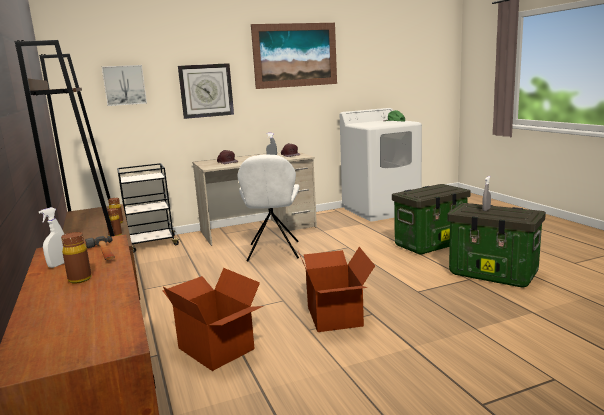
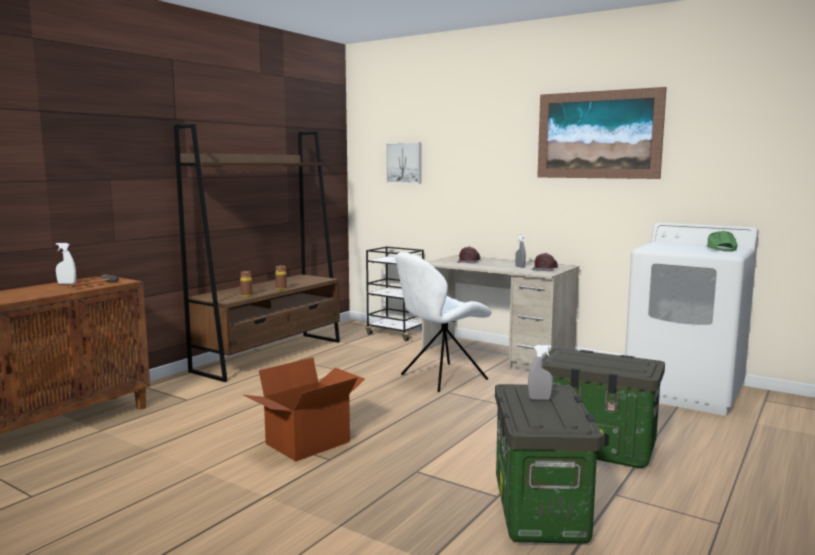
camera: 55 degrees right, 5 degrees down
brown bottle [61,232,92,284] -> none
cardboard box [162,268,263,371] -> none
wall clock [178,63,234,119] -> none

